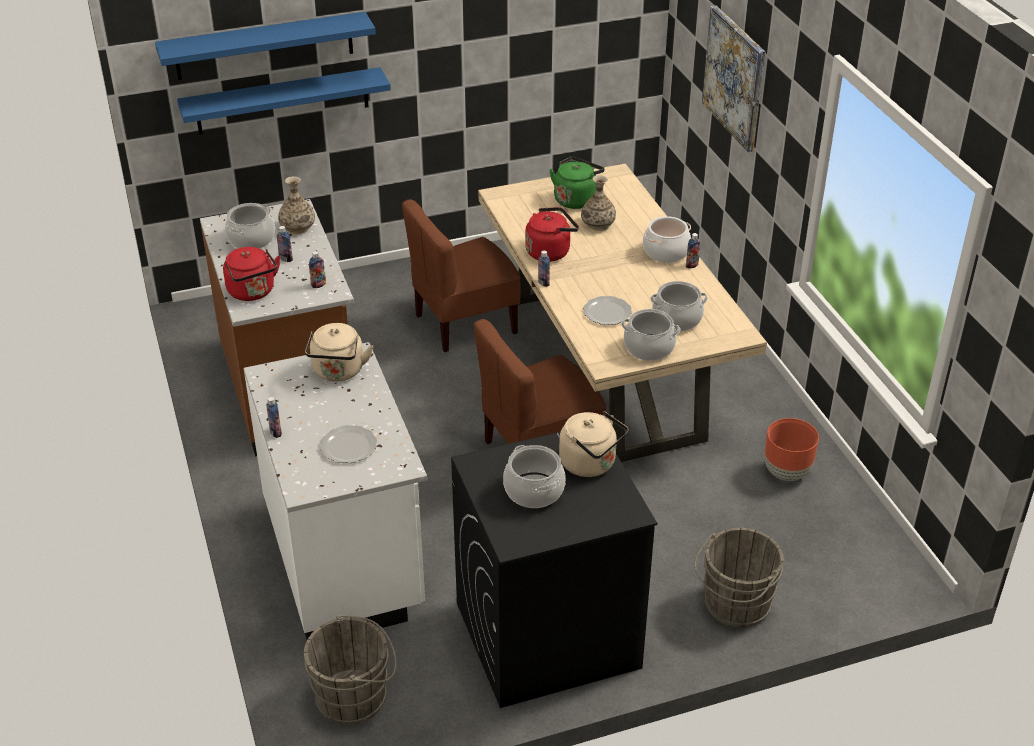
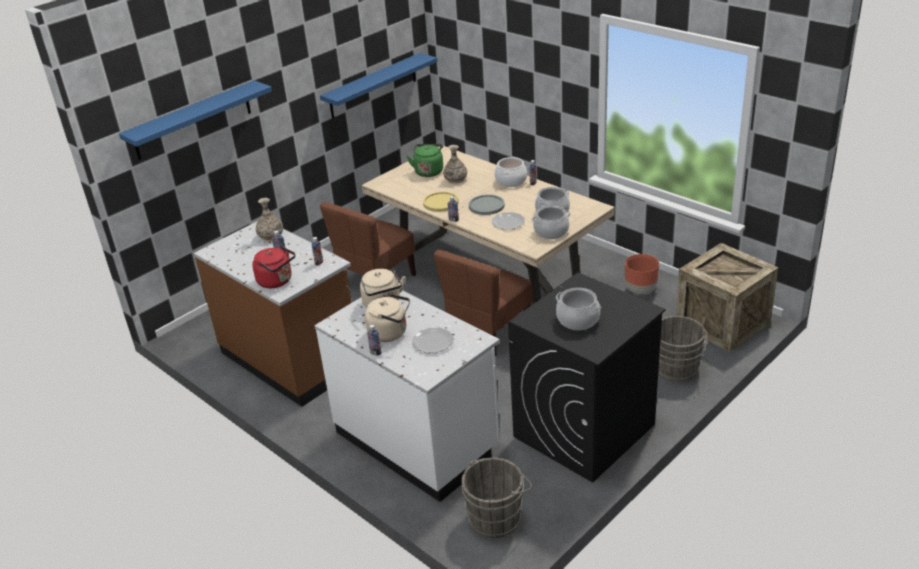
camera: 25 degrees left, 5 degrees down
blue shelf [177,67,391,134] -> blue shelf moved to [320,53,438,119]
cooking pot [225,203,275,249] -> none
red kettle [525,207,579,262] -> yellow plate [423,191,459,212]
beige kettle [559,411,629,477] -> beige kettle moved to [365,293,410,342]
picture [702,5,765,152] -> none
none -> grey plate [469,194,505,215]
none -> crate [676,243,778,352]

